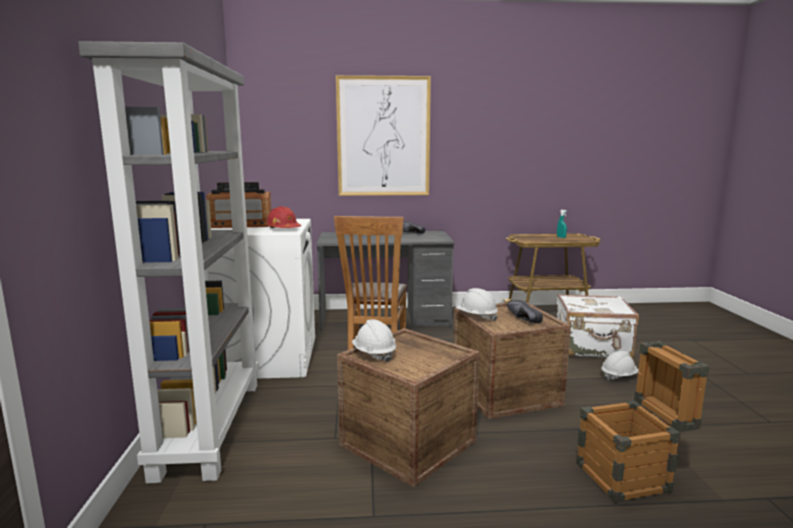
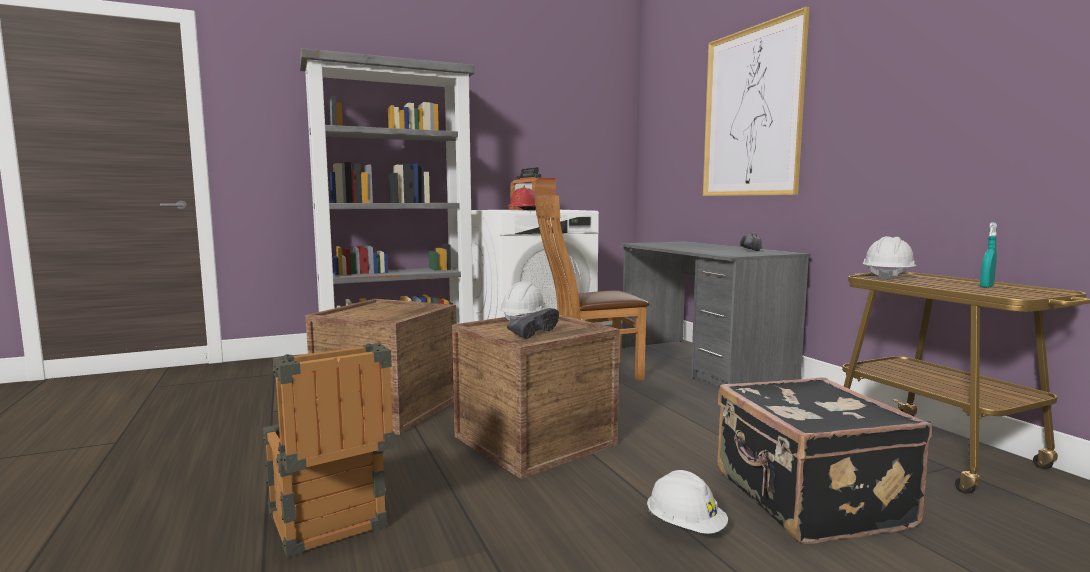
camera: 70 degrees right, 5 degrees down
white hard hat [352,319,396,362] -> white hard hat moved to [862,236,916,280]
white suitcase [557,294,639,359] -> black suitcase [717,377,932,544]

